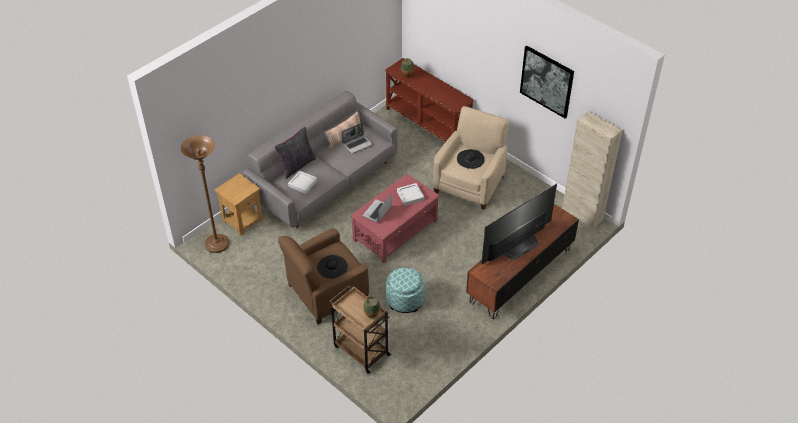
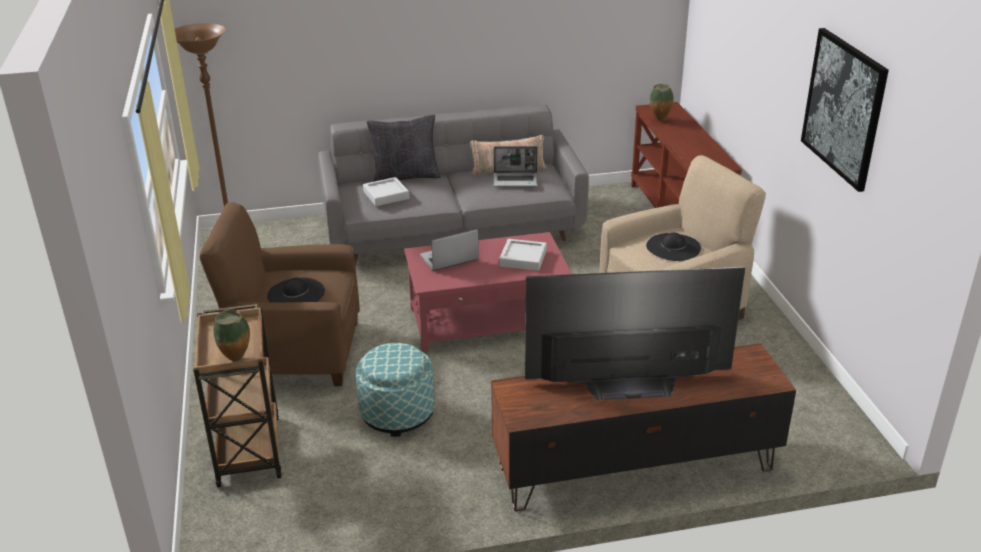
camera: 35 degrees right, 15 degrees down
brown side table [215,173,263,235] -> none
beige cabinet [562,111,623,229] -> none

